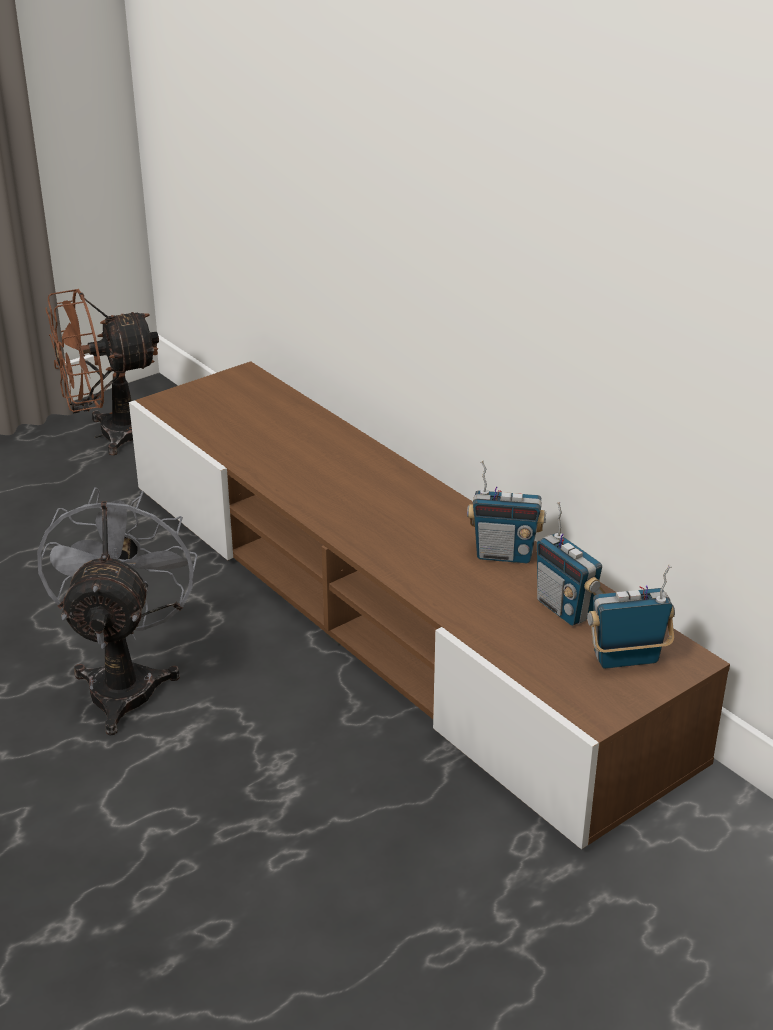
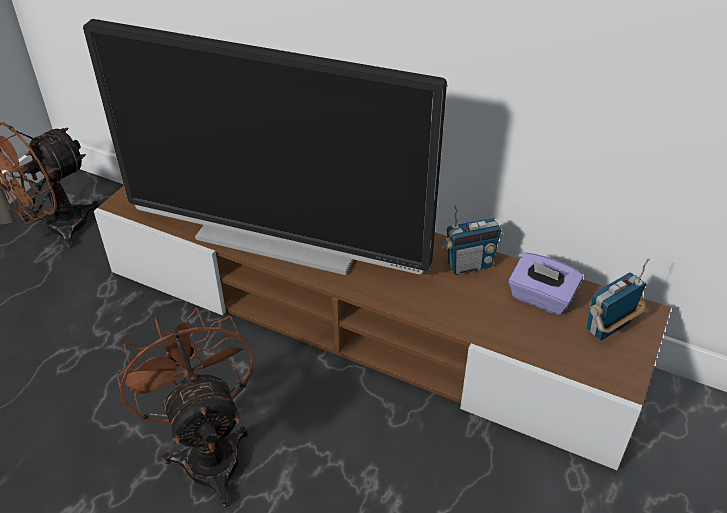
camera: 25 degrees left, 10 degrees up
grey fan [37,487,198,735] -> brown fan [116,308,254,507]
radio [537,502,605,626] -> purple tissue box [509,253,583,315]
none -> television [83,19,447,275]

